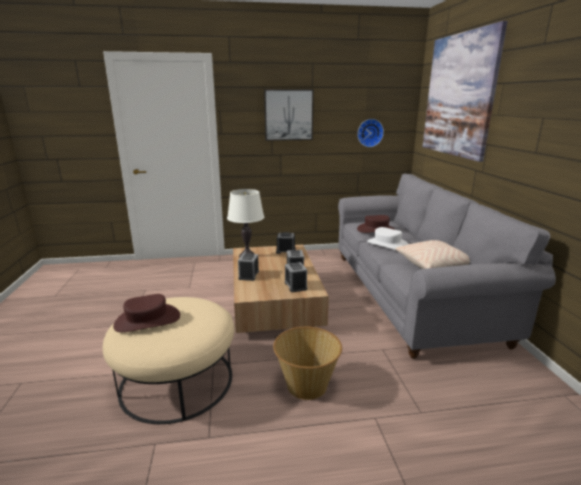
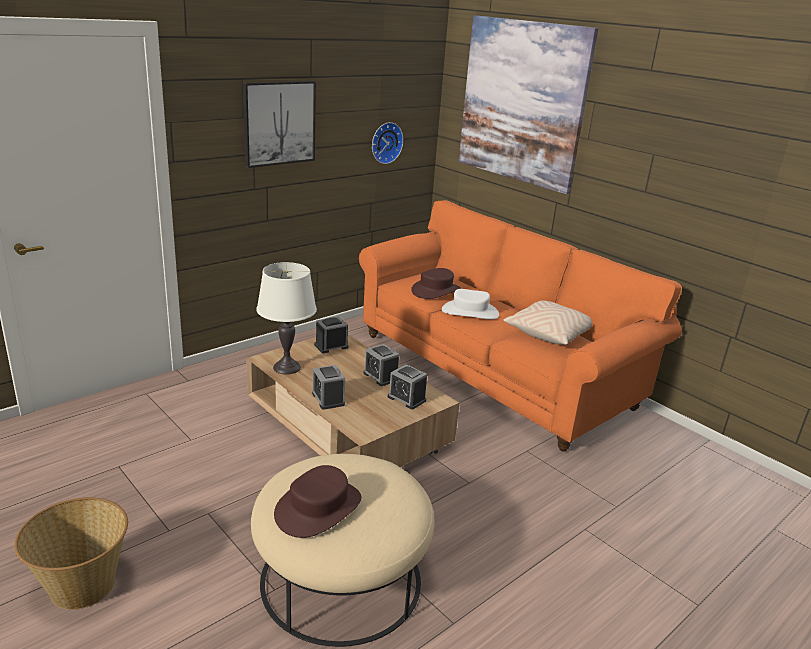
camera: 35 degrees left, 5 degrees up
basket [273,327,342,400] -> basket moved to [14,497,128,610]
grey sofa [338,174,556,359] -> orange sofa [359,200,682,452]

